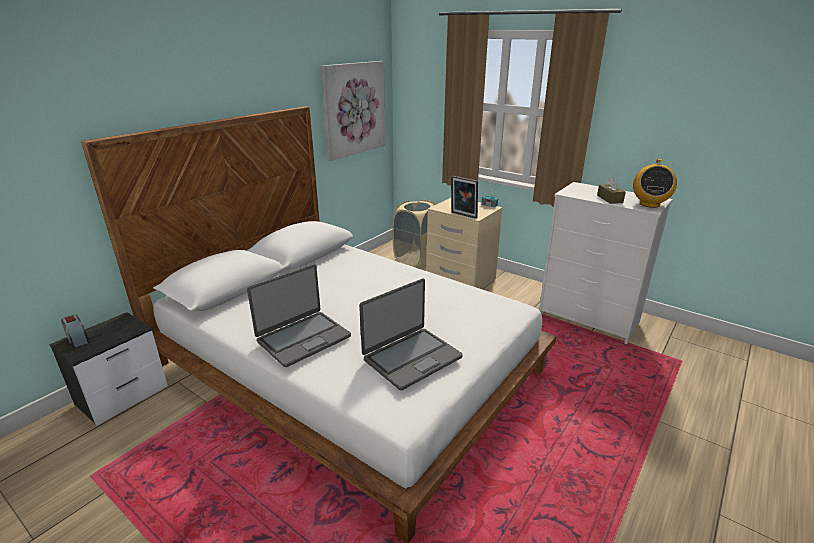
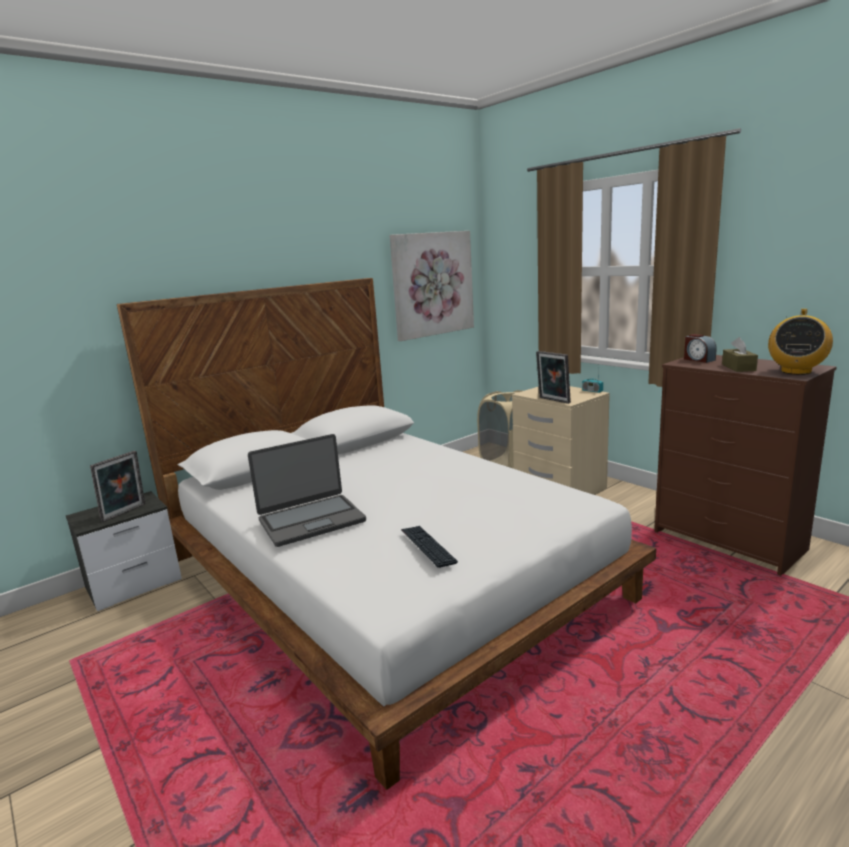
camera: 15 degrees right, 10 degrees down
alarm clock [61,315,89,348] -> alarm clock moved to [684,334,717,363]
laptop [359,279,463,390] -> keyboard [401,526,458,568]
white dresser [539,182,673,344] -> brown dresser [655,355,837,576]
none -> picture frame [90,451,145,522]

